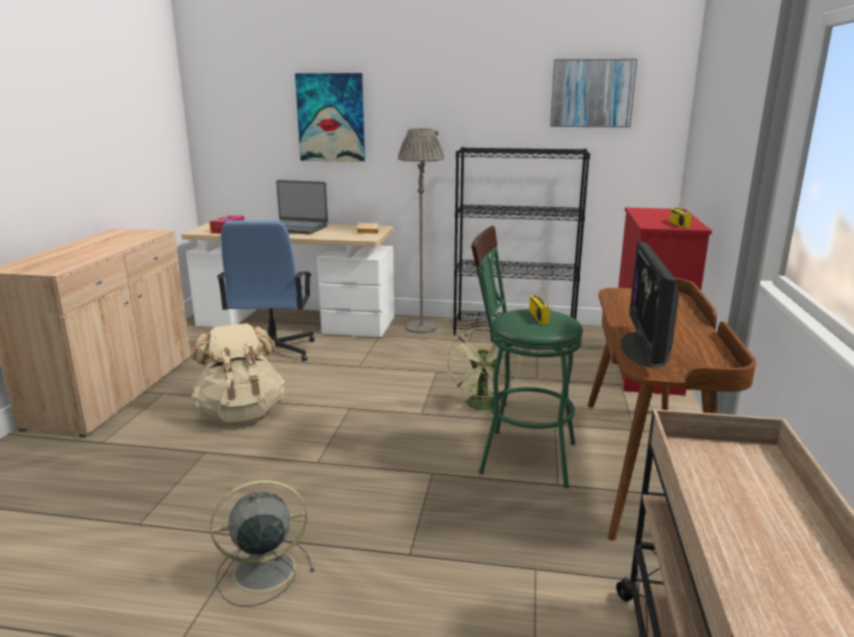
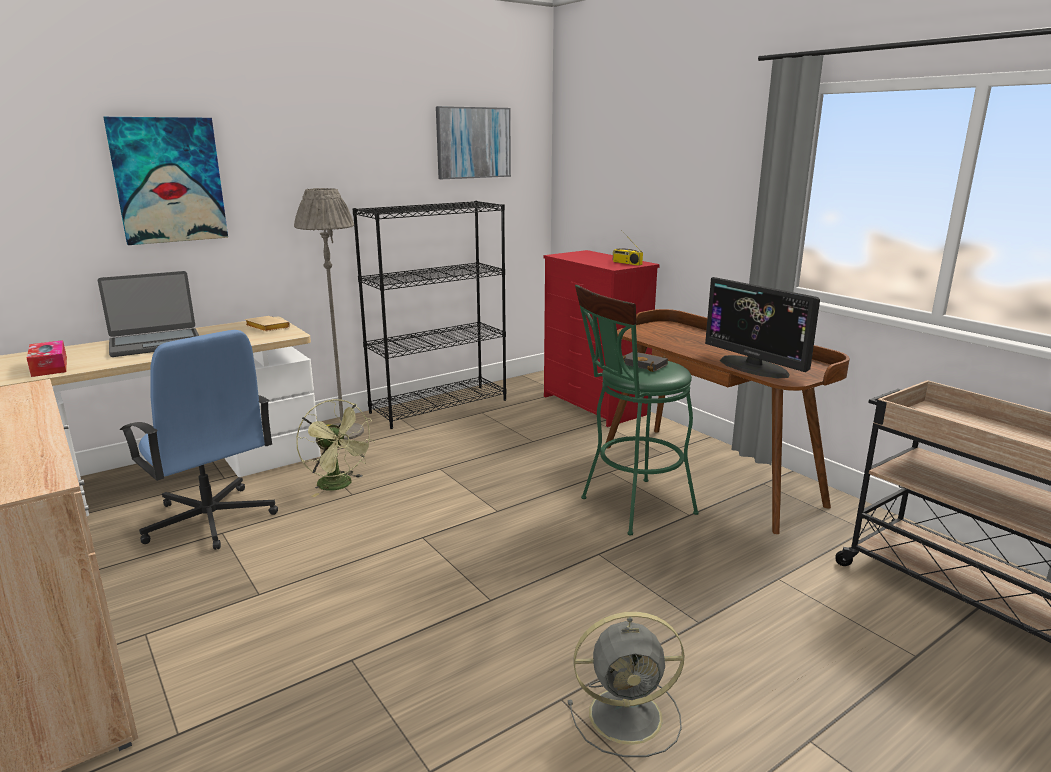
camera: 45 degrees left, 0 degrees up
beige backpack [190,323,285,422] -> none
grey fan [210,480,314,607] -> grey fan turned 120 degrees counterclockwise [568,612,684,757]
green fan [448,327,520,410] -> green fan moved to [296,399,375,497]
radio [529,275,550,325] -> black book [623,351,668,372]

